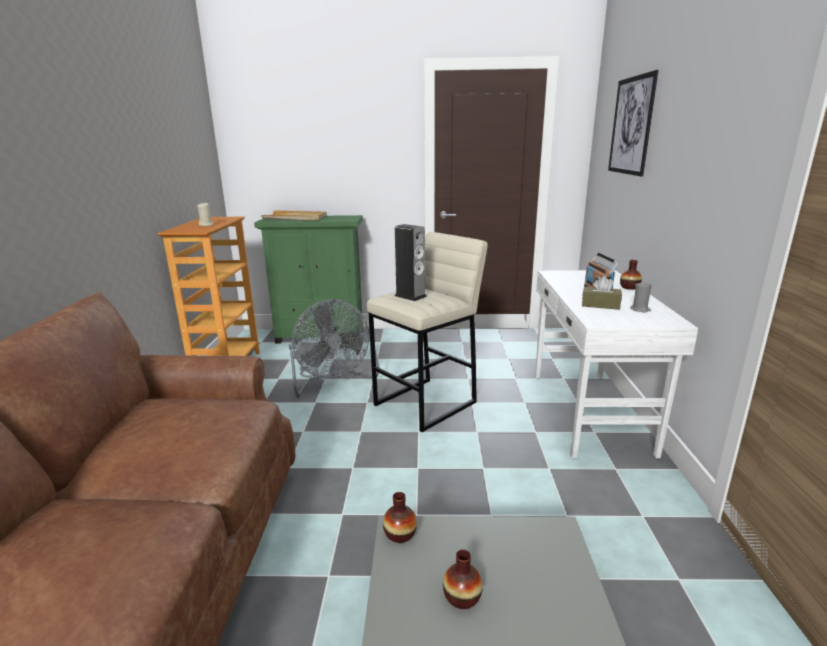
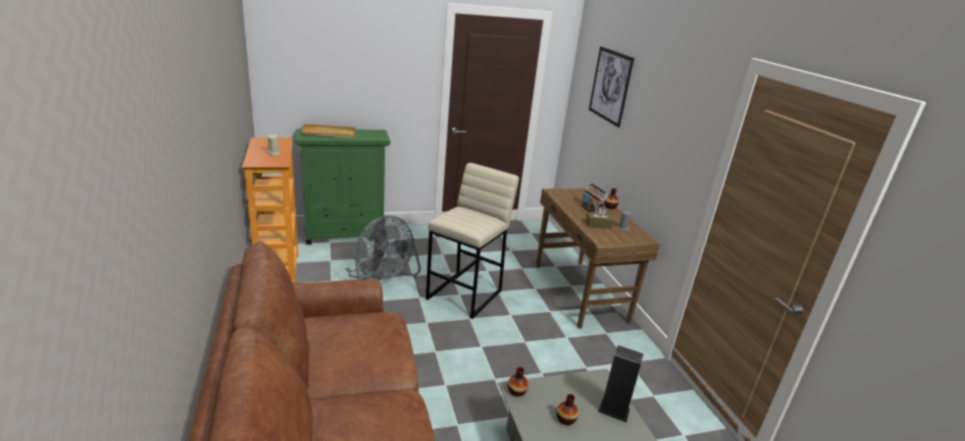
camera: 20 degrees left, 5 degrees up
speaker [395,224,427,301] -> speaker moved to [598,345,644,423]
white console table [535,270,698,458] -> brown console table [536,188,660,328]

